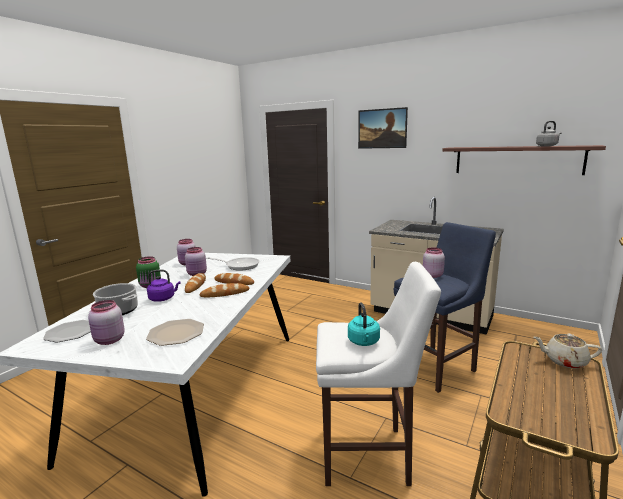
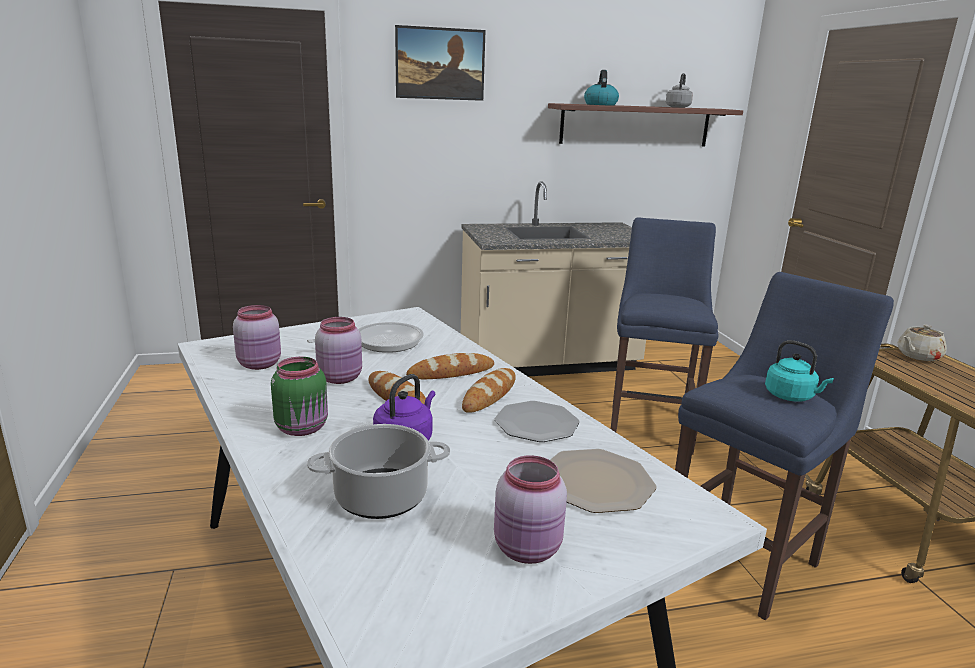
camera: 45 degrees left, 5 degrees up
plate [43,320,91,343] -> plate moved to [495,401,580,442]
white stool [316,262,441,486] -> blue stool [675,272,894,620]
pink jar [423,247,445,278] -> none
none -> kettle [584,70,619,106]

